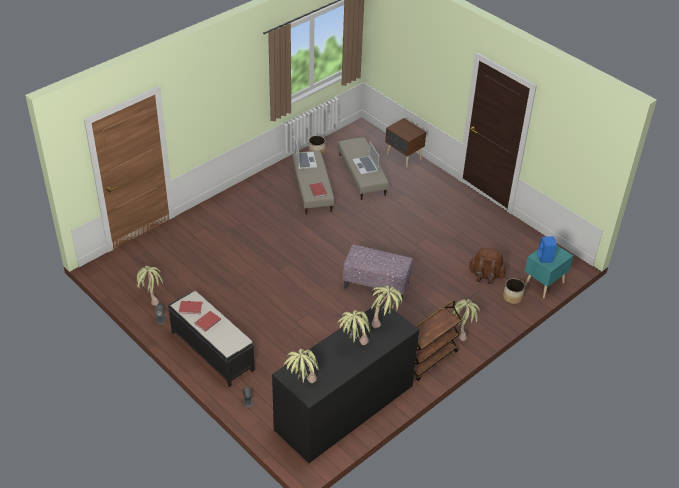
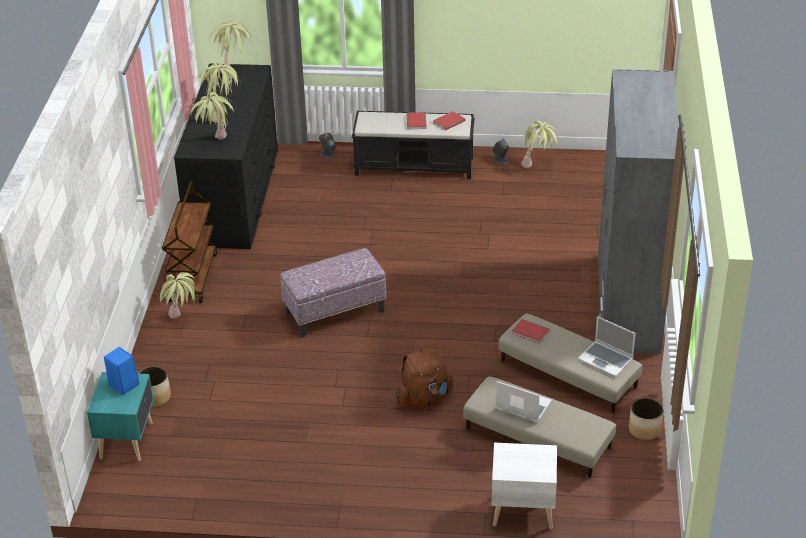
camera: 140 degrees right, 5 degrees down
brown nightstand [385,118,426,168] -> white nightstand [492,443,557,529]
brown backpack [469,248,506,284] -> brown backpack moved to [396,348,453,409]
none -> grey wardrobe [598,69,679,354]

